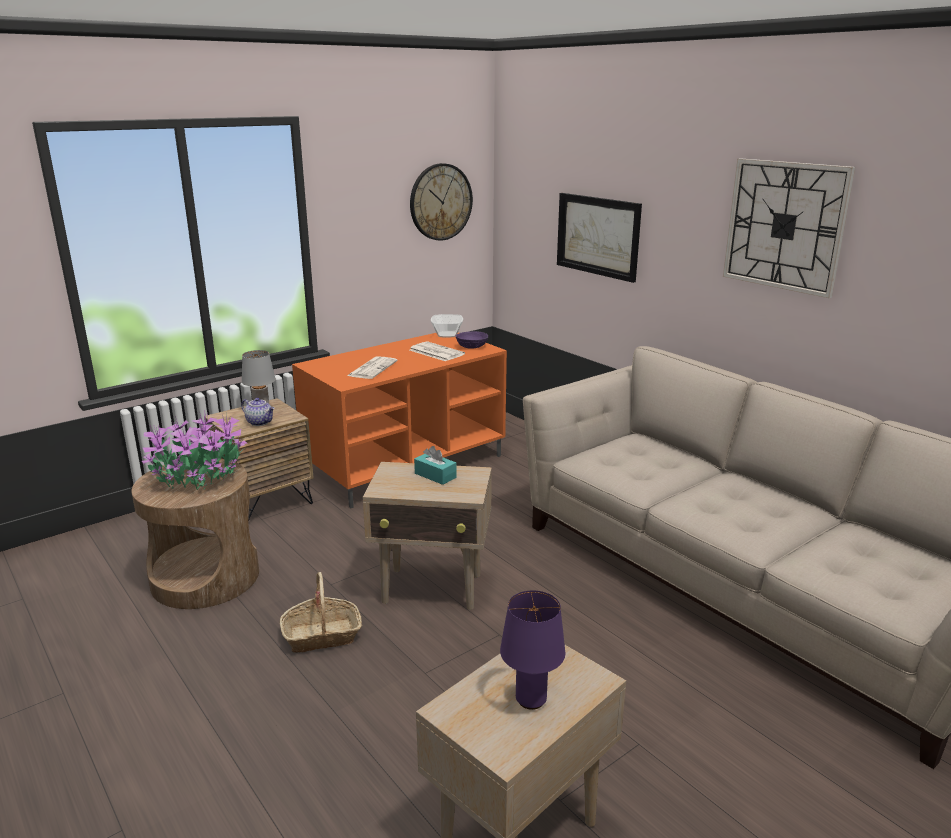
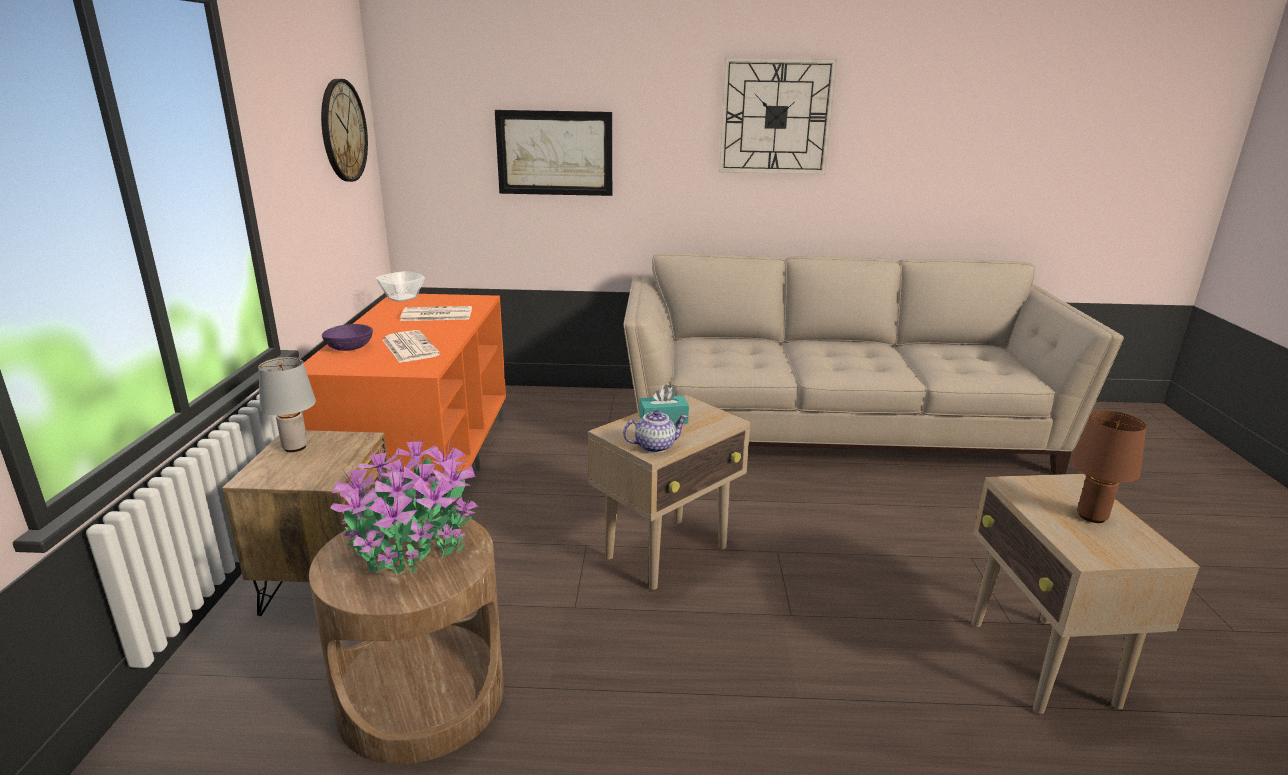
camera: 50 degrees left, 0 degrees up
teapot [241,398,275,426] -> teapot moved to [623,410,688,453]
basket [280,572,362,653] -> none
purple bowl [456,331,488,349] -> purple bowl moved to [322,324,373,351]
purple table lamp [500,590,565,710] -> brown table lamp [1071,411,1147,523]

